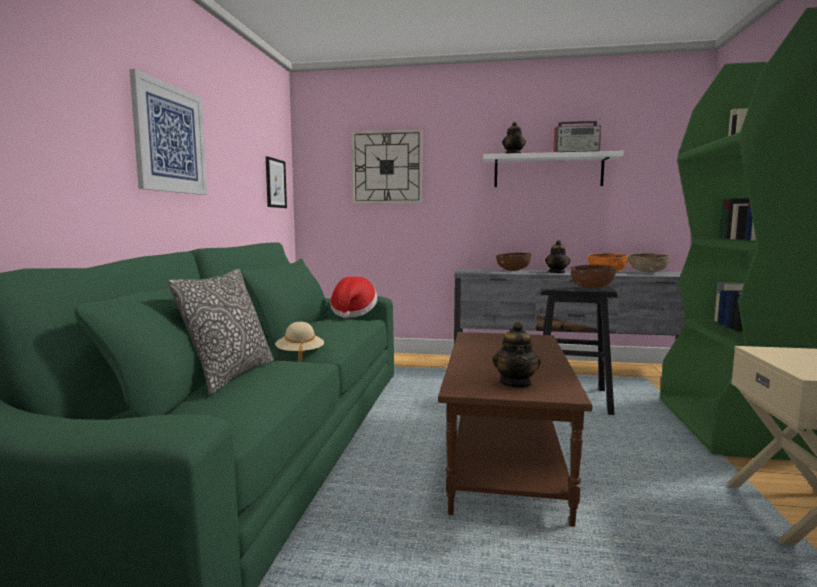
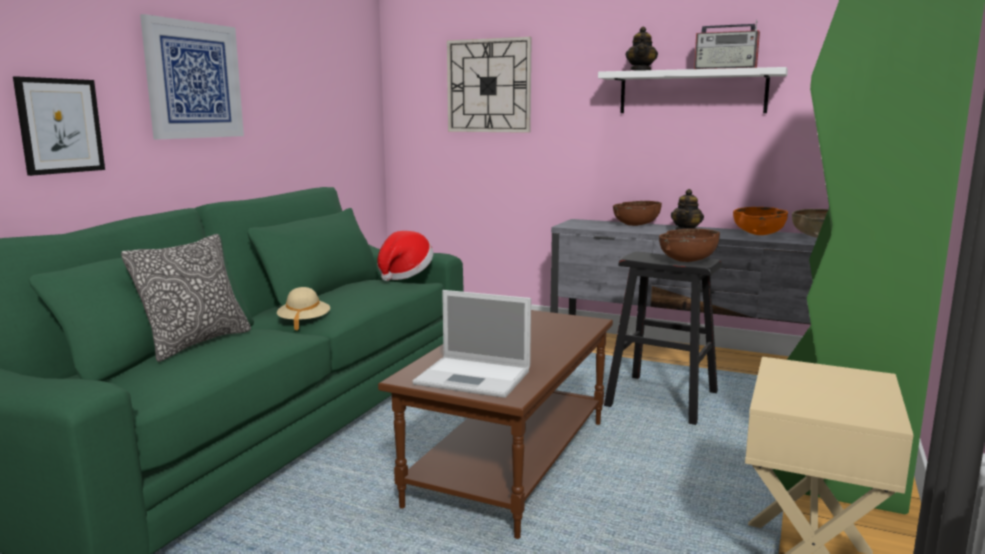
camera: 15 degrees right, 5 degrees up
picture [266,156,287,208] -> picture moved to [13,76,105,176]
teapot [492,322,541,388] -> laptop [413,290,531,398]

